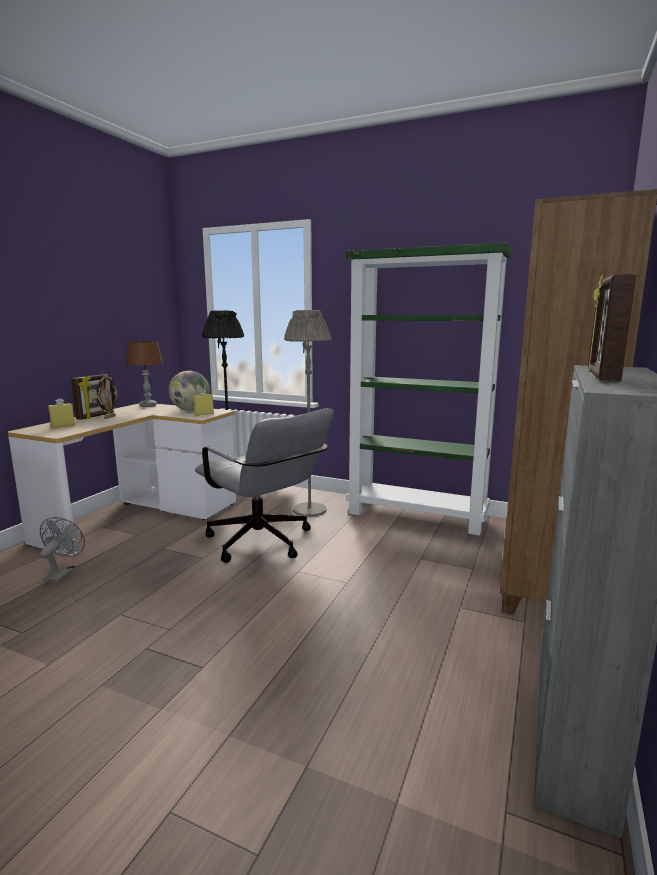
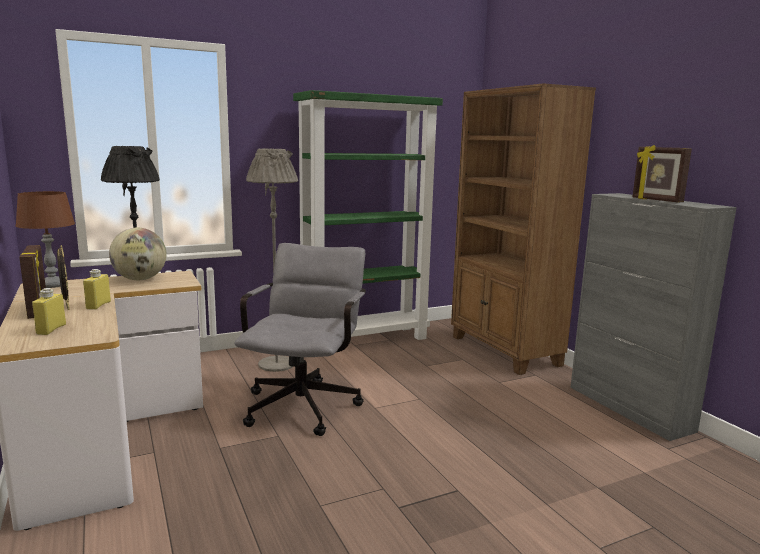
camera: 50 degrees left, 0 degrees up
grey fan [40,517,85,583] -> none
yellow bottle [193,390,214,416] -> yellow bottle moved to [83,269,111,310]
grey office chair [195,409,334,563] -> grey office chair turned 75 degrees counterclockwise [234,243,366,436]

